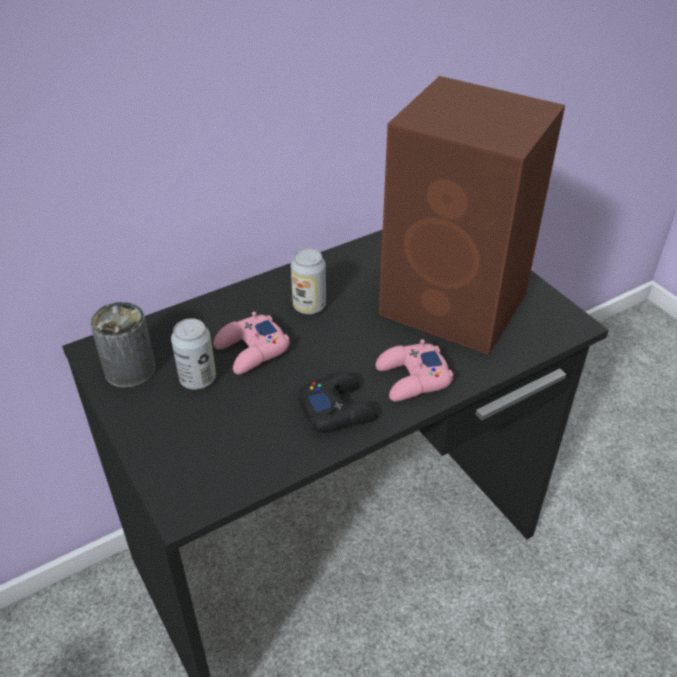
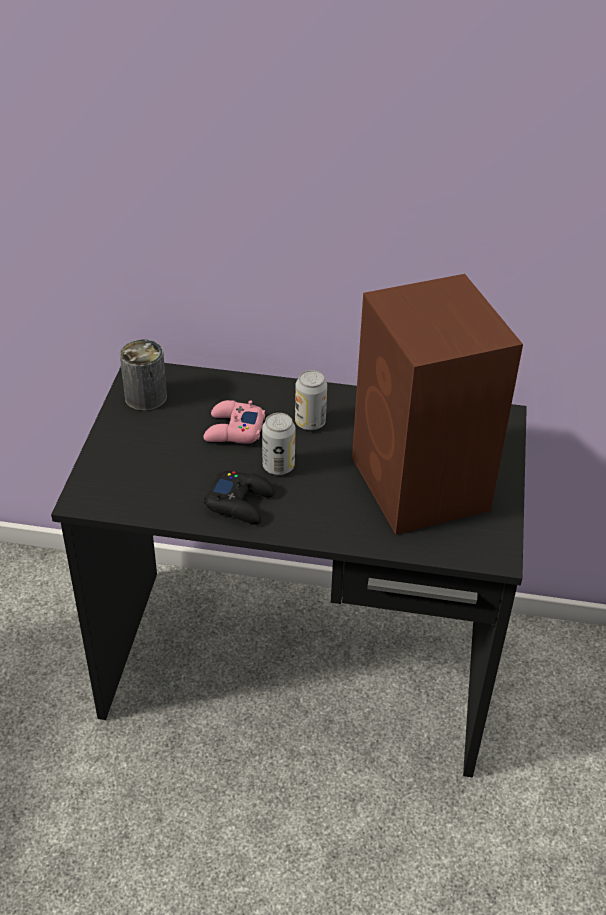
camera: 40 degrees right, 0 degrees up
can [171,318,216,390] -> can moved to [262,413,296,475]
pink game controller [376,339,453,401] -> none

